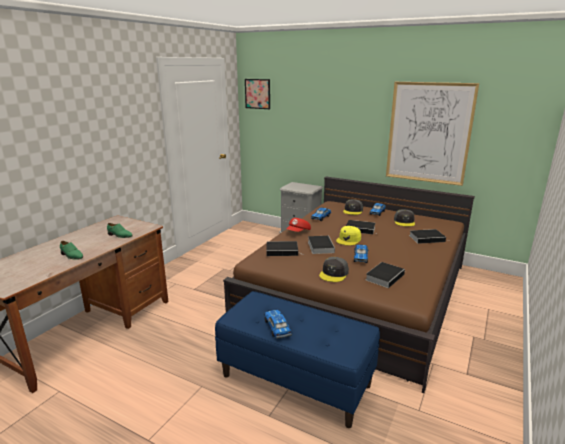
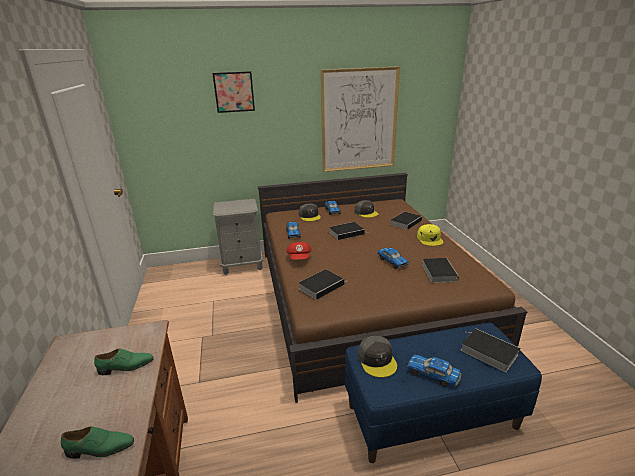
camera: 40 degrees left, 5 degrees up
picture [245,79,270,109] -> picture moved to [212,71,255,113]
book [308,236,335,254] -> book moved to [461,328,520,372]
grey cap [319,257,349,282] -> grey cap moved to [358,336,397,378]
yellow cap [336,226,361,246] -> yellow cap moved to [417,224,444,246]

